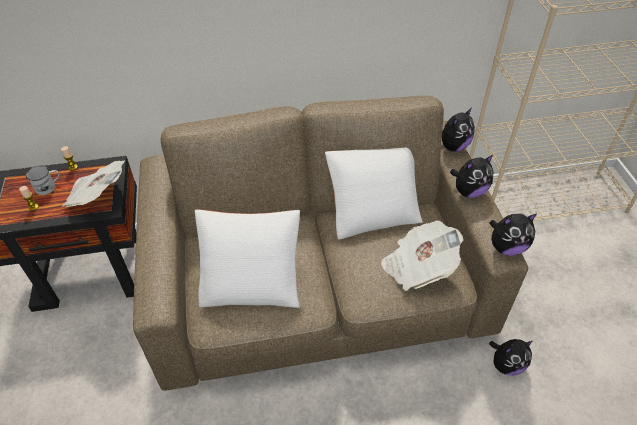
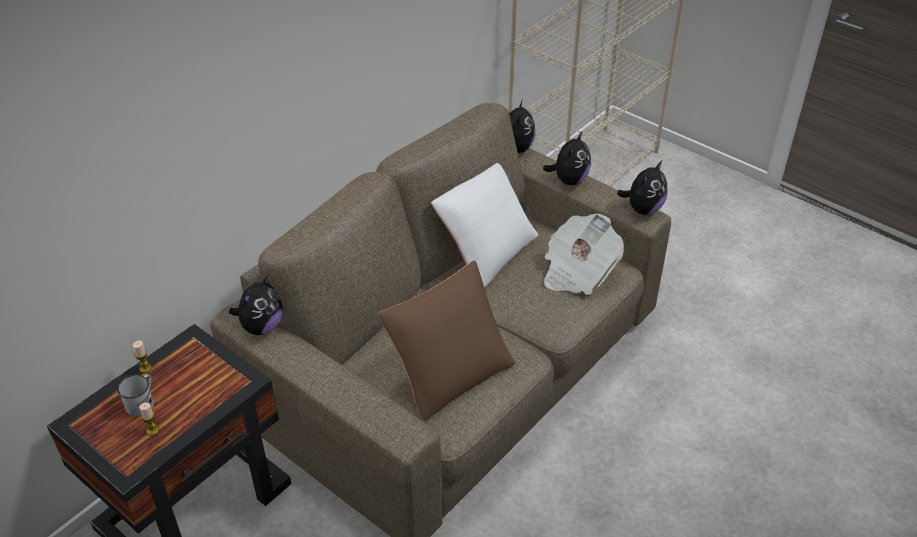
camera: 40 degrees left, 5 degrees down
newspaper [62,160,125,207] -> none
white pillow [195,209,300,308] -> brown pillow [378,260,515,421]
plush toy [489,339,533,376] -> plush toy moved to [229,276,283,335]

